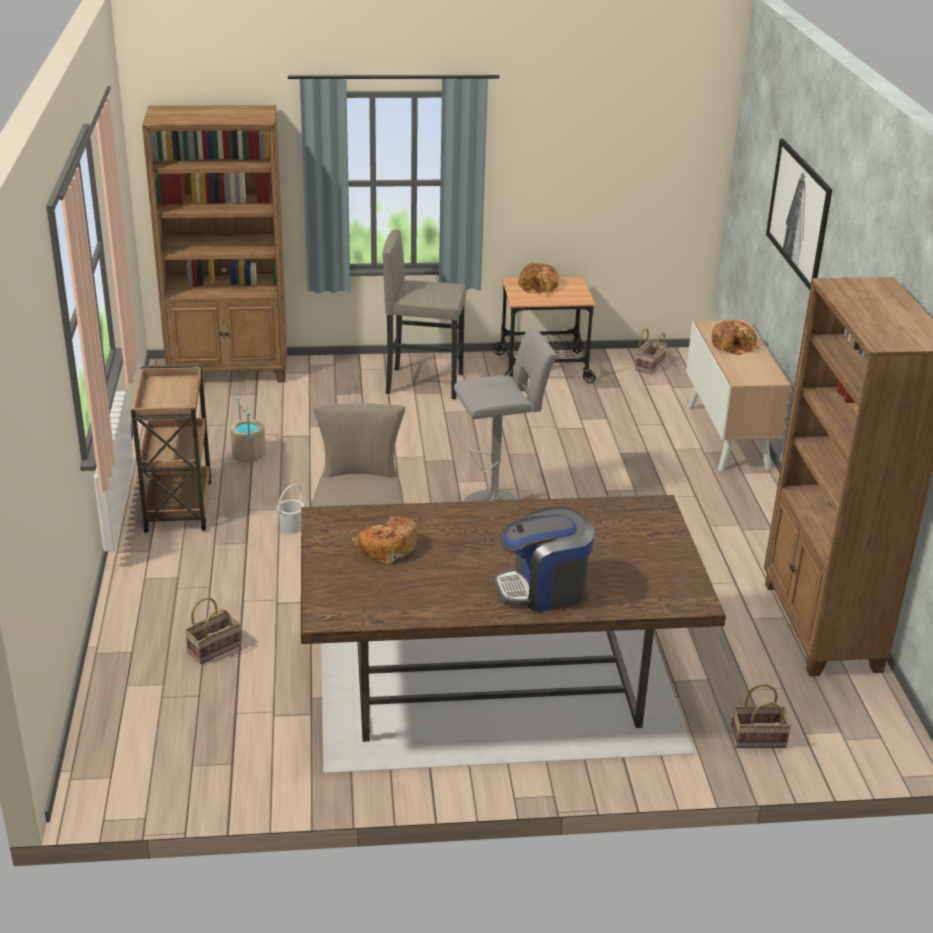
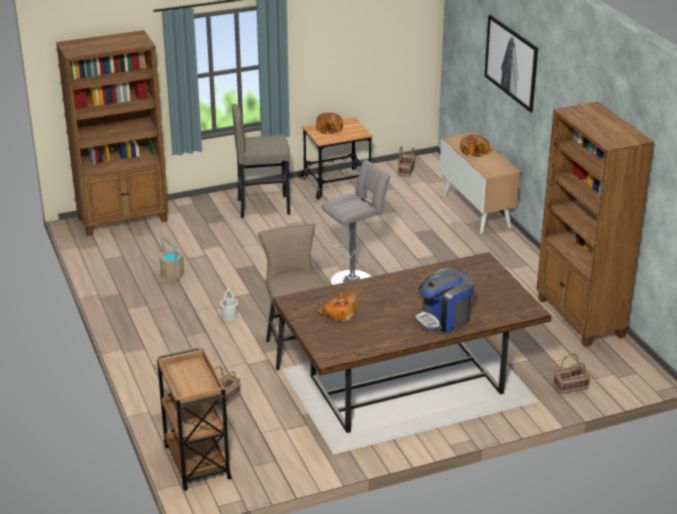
camera: 15 degrees left, 0 degrees up
brown cart [131,365,211,533] -> brown cart moved to [157,347,232,491]

